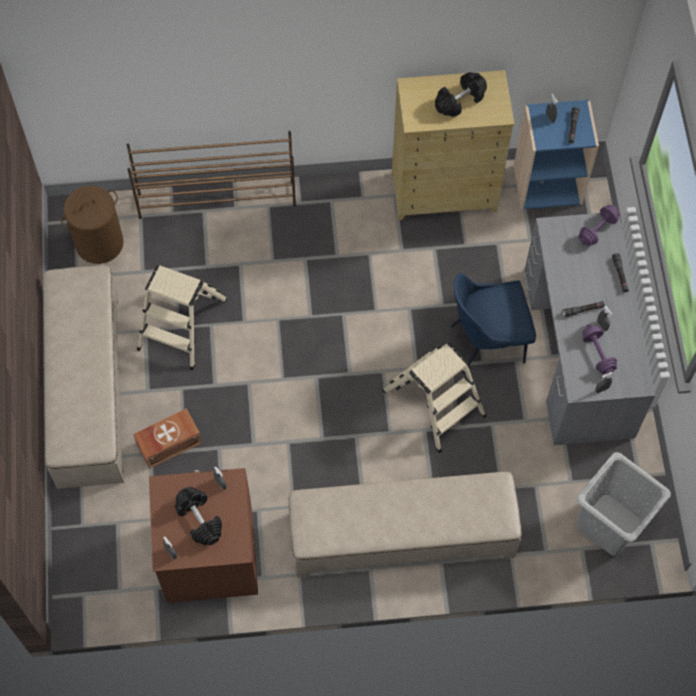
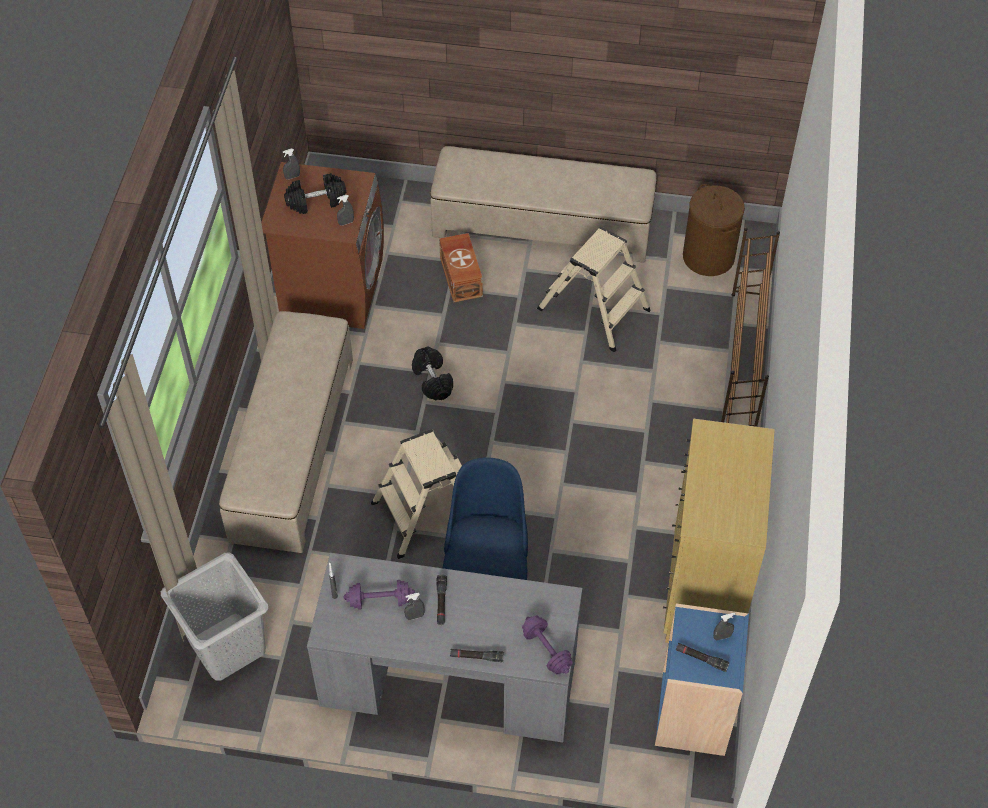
camera: 105 degrees right, 10 degrees down
black dumbbell [435,72,487,117] -> black dumbbell moved to [412,347,453,400]

